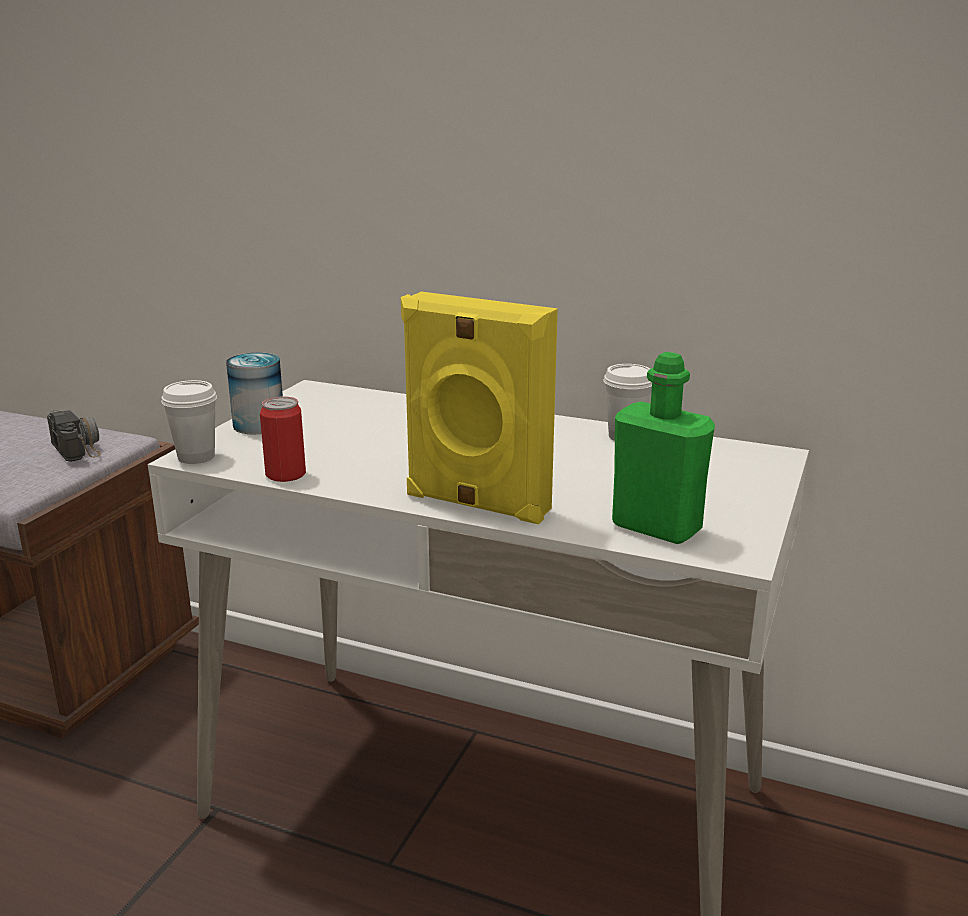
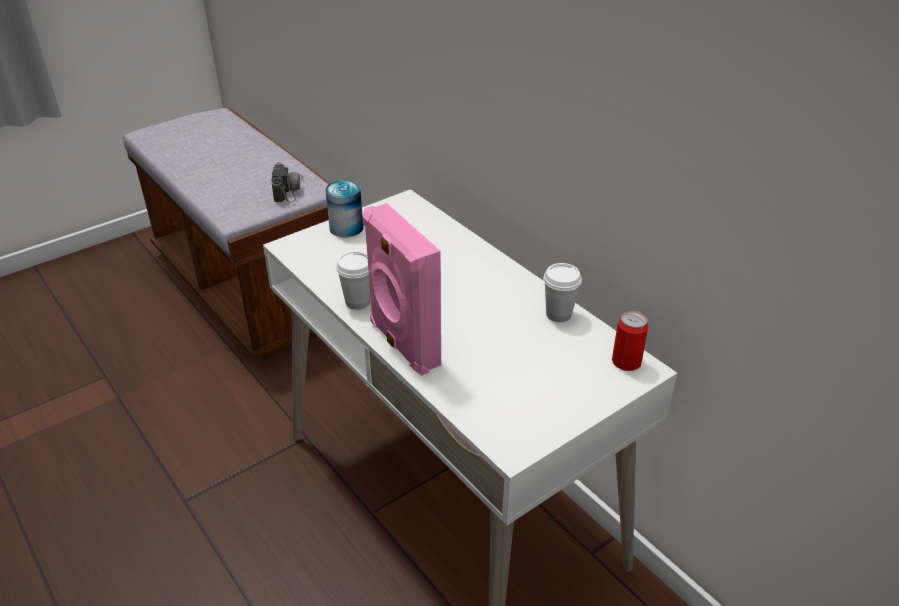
camera: 30 degrees right, 15 degrees up
white cup [161,380,217,464] -> white cup moved to [336,251,371,310]
can [260,396,306,482] -> can moved to [612,311,649,371]
yellow speaker [401,292,558,524] -> pink speaker [363,203,441,376]
green bottle [612,352,715,544] -> none

